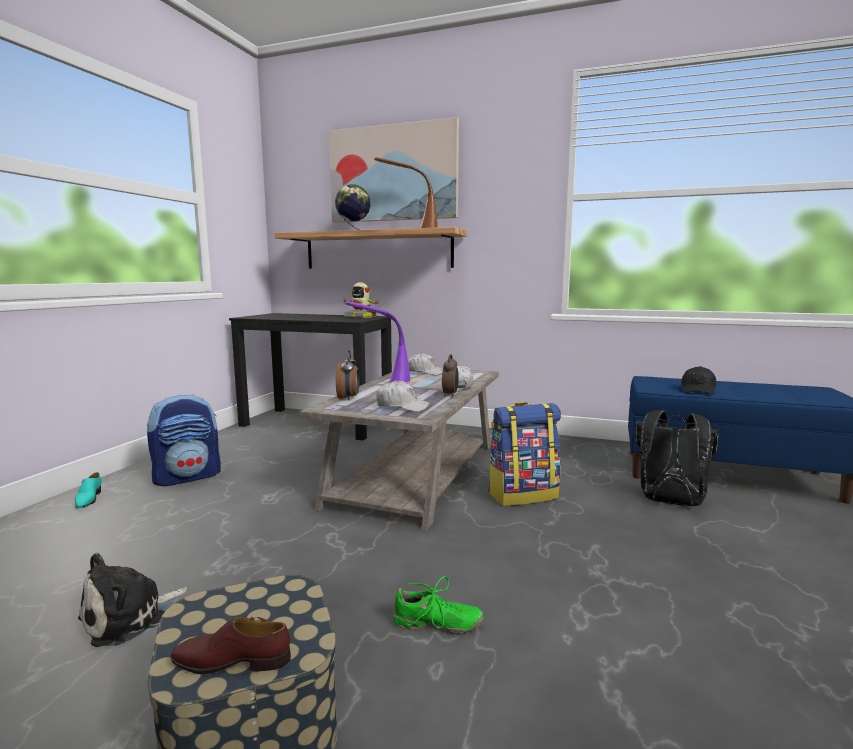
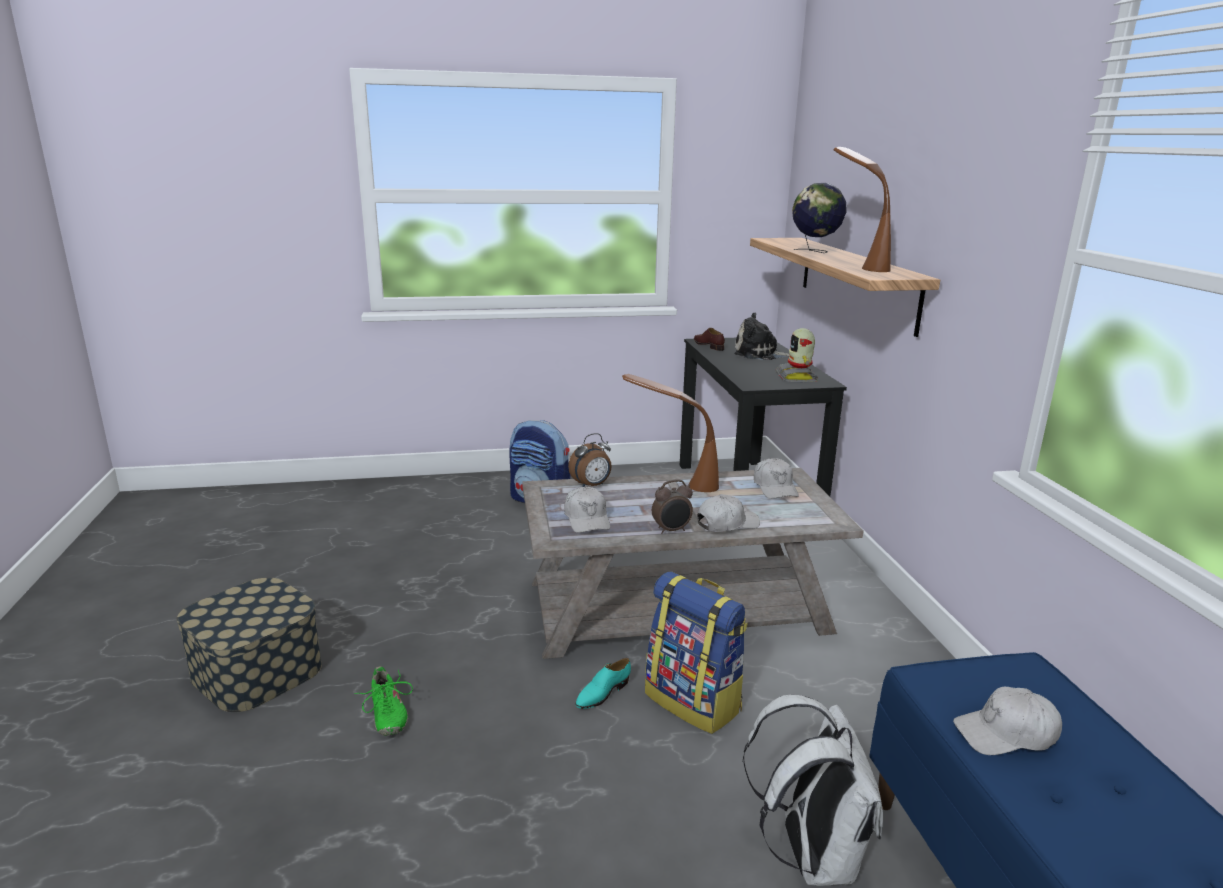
camera: 60 degrees right, 10 degrees up
turquoise shoe [75,472,102,509] -> turquoise shoe moved to [575,658,631,709]
plush toy [78,553,187,647] -> plush toy moved to [734,312,790,360]
brown shoe [170,616,291,674] -> brown shoe moved to [694,328,725,351]
picture [329,117,459,222] -> none
purple table lamp [345,301,410,382] -> brown table lamp [622,374,719,492]
black backpack [636,410,719,506] -> white backpack [743,694,883,886]
black cap [681,366,716,395] -> white cap [953,687,1062,755]

